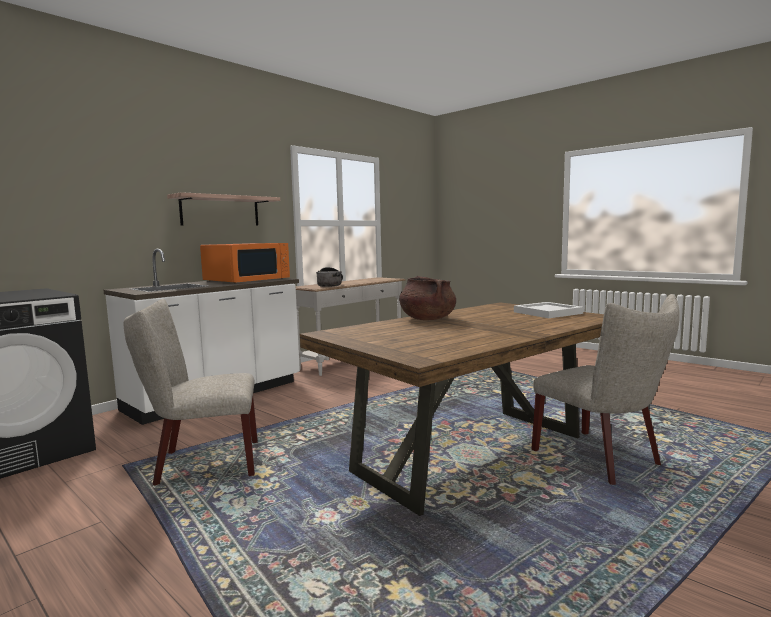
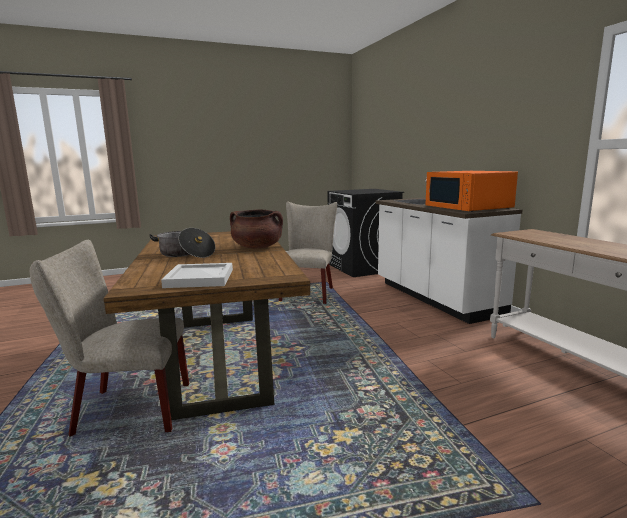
camera: 115 degrees right, 5 degrees up
shelf [167,192,280,226] -> none
cooking pot [316,267,343,287] -> cooking pot moved to [149,228,215,258]

